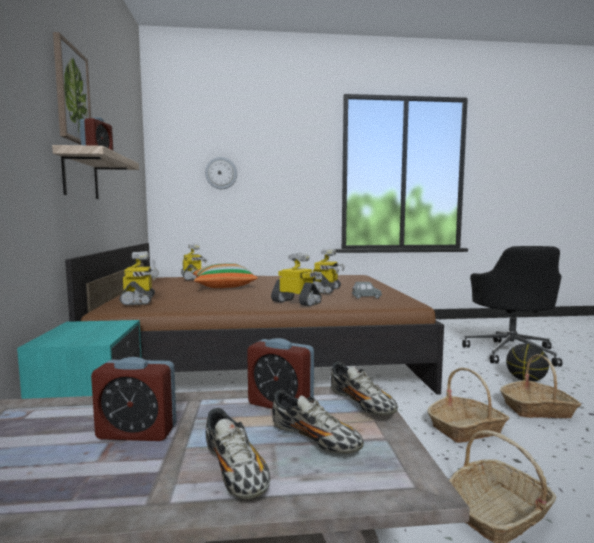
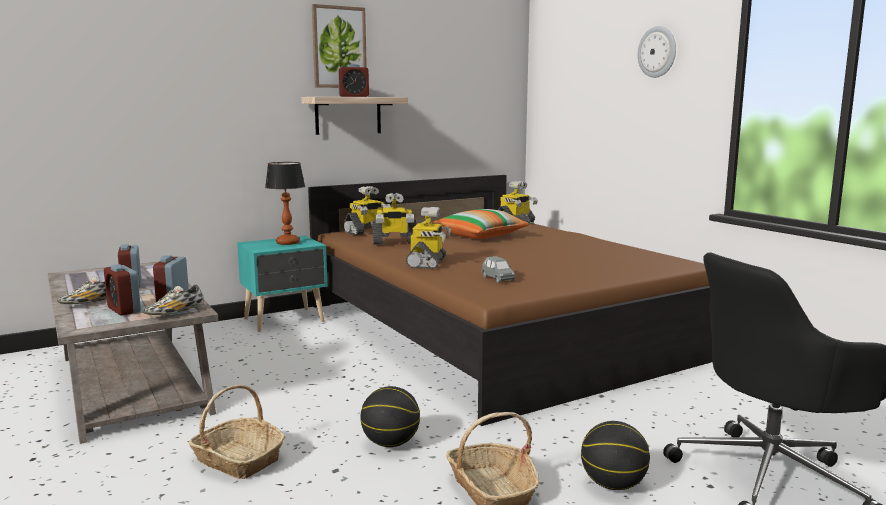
camera: 65 degrees right, 5 degrees up
wall clock [205,157,237,189] -> wall clock moved to [638,26,676,78]
shoe [272,390,364,454] -> alarm clock [104,264,141,316]
toy robot [313,248,345,294] -> toy robot moved to [373,193,416,244]
basket [428,367,509,443] -> basketball [361,386,420,447]
none -> table lamp [265,162,305,245]

